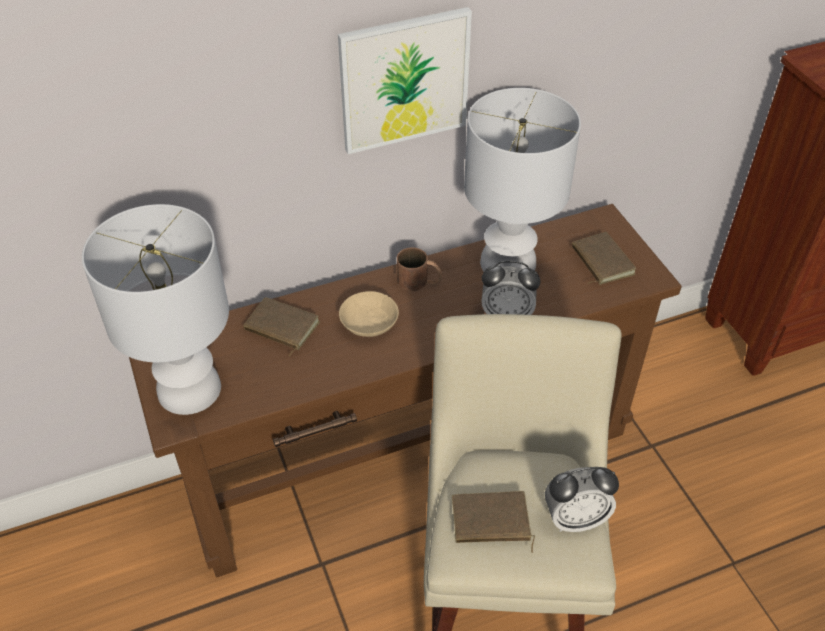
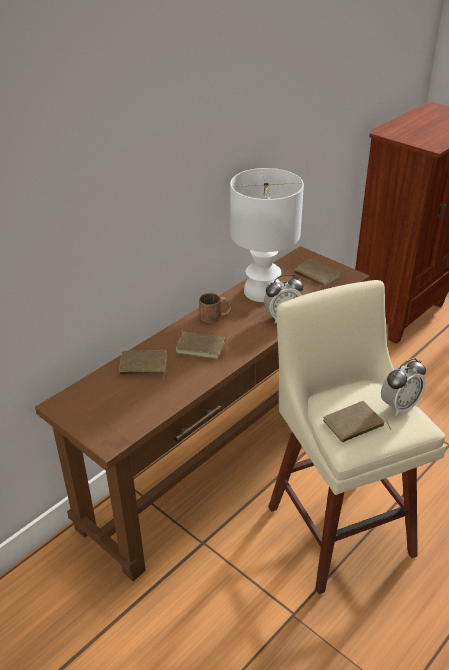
camera: 25 degrees left, 10 degrees down
white table lamp [82,204,229,415] -> none
picture [338,7,472,154] -> none
beige bowl [339,291,399,337] -> brown book [175,326,226,359]

